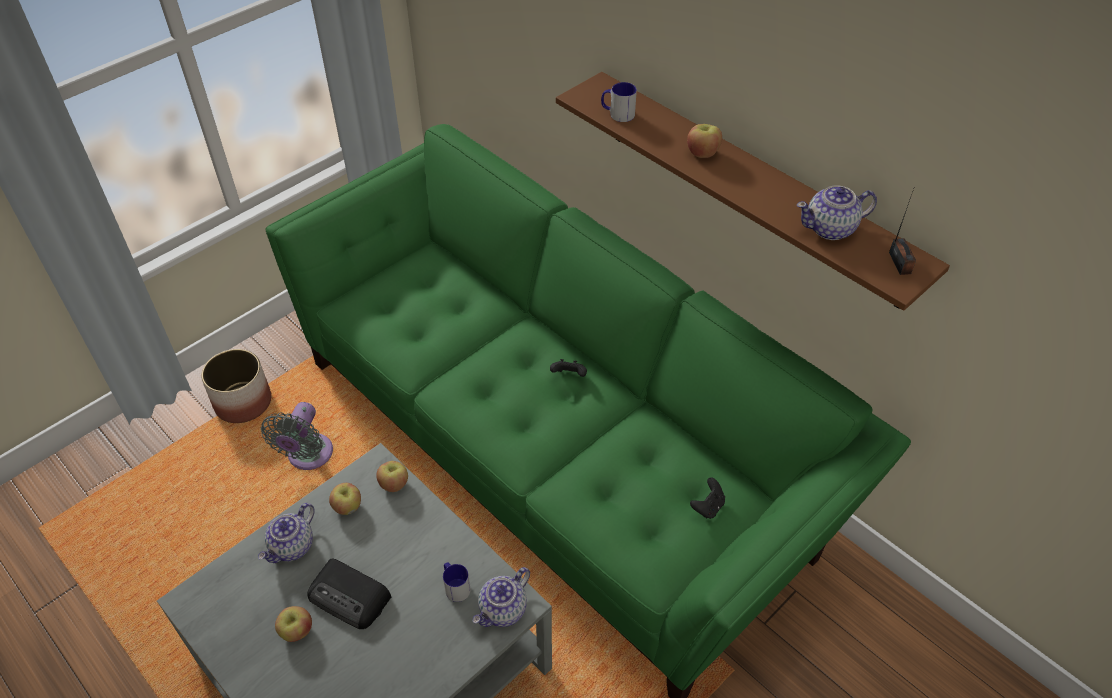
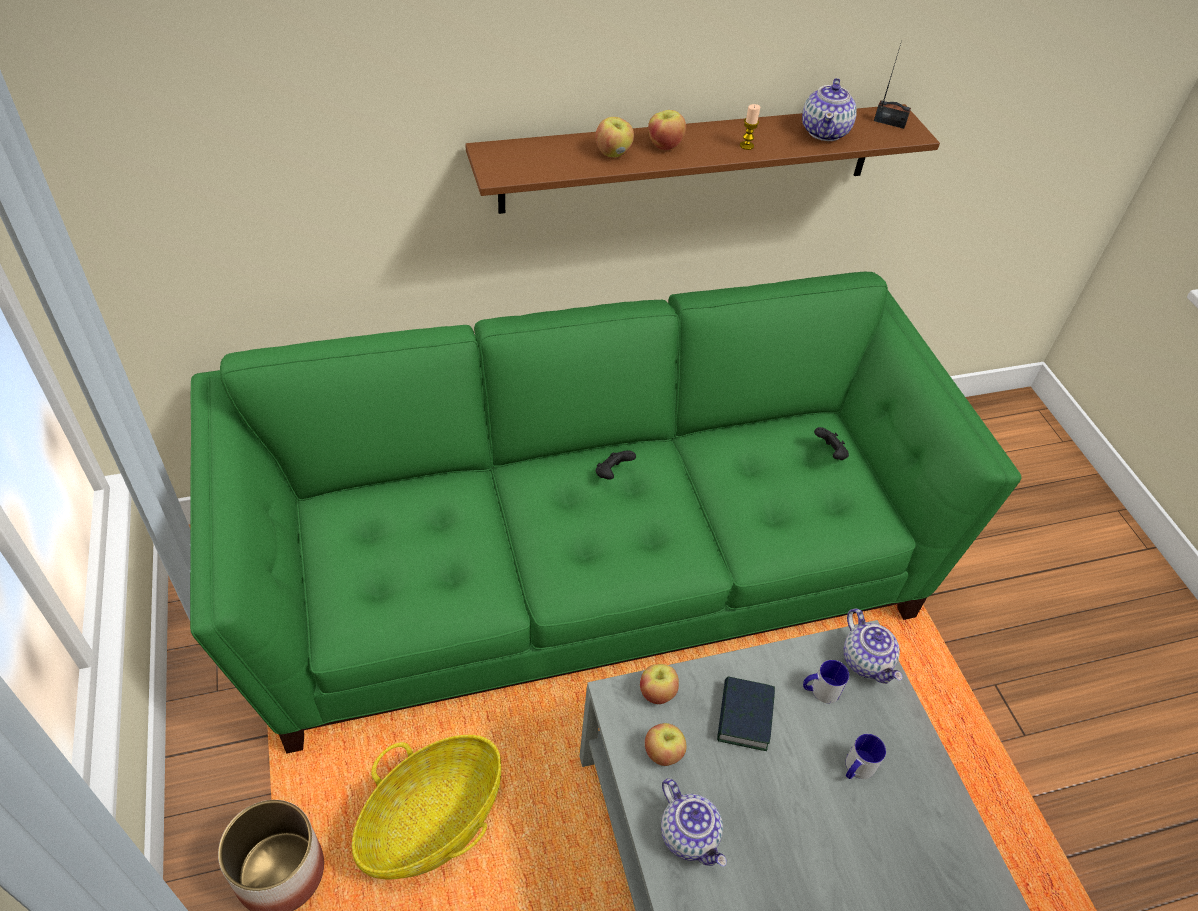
camera: 65 degrees left, 0 degrees up
grey fan [261,402,333,470] -> basket [352,735,501,880]
apple [275,606,312,642] -> apple moved to [595,117,634,158]
radio [307,559,391,629] -> none
mug [601,82,637,122] -> mug moved to [846,734,886,779]
none -> book [717,676,775,751]
none -> candle [740,104,760,150]

